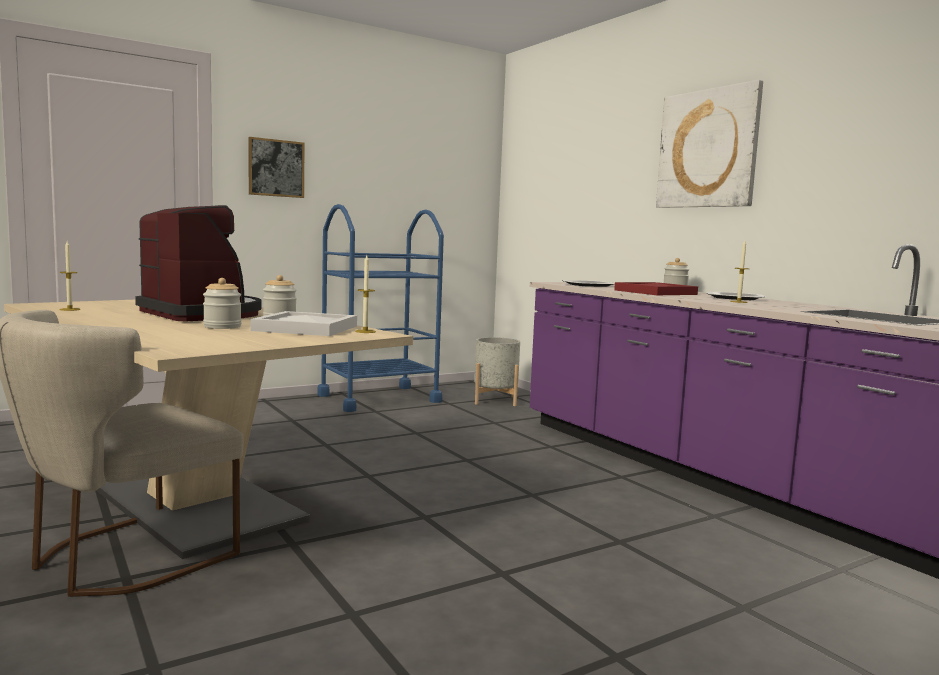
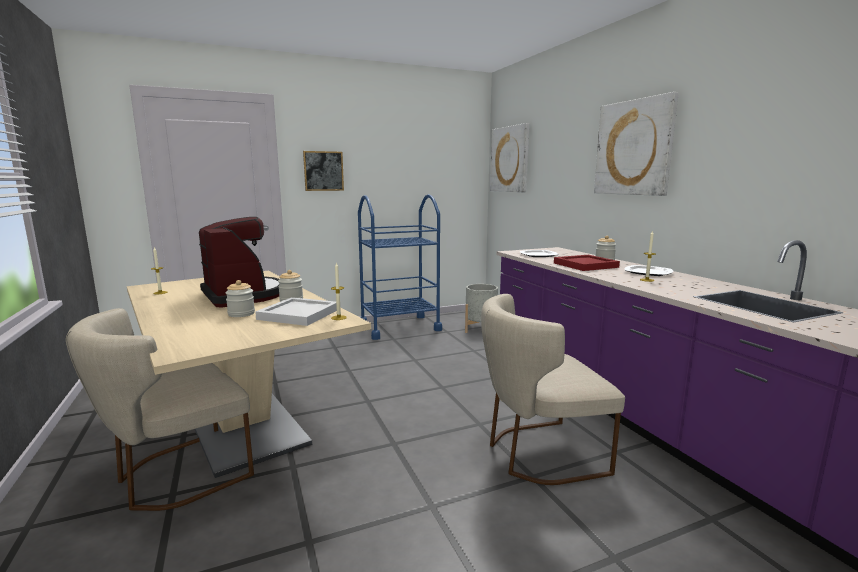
camera: 10 degrees right, 5 degrees up
none -> beige chair [481,294,625,485]
none -> picture [490,123,529,192]

